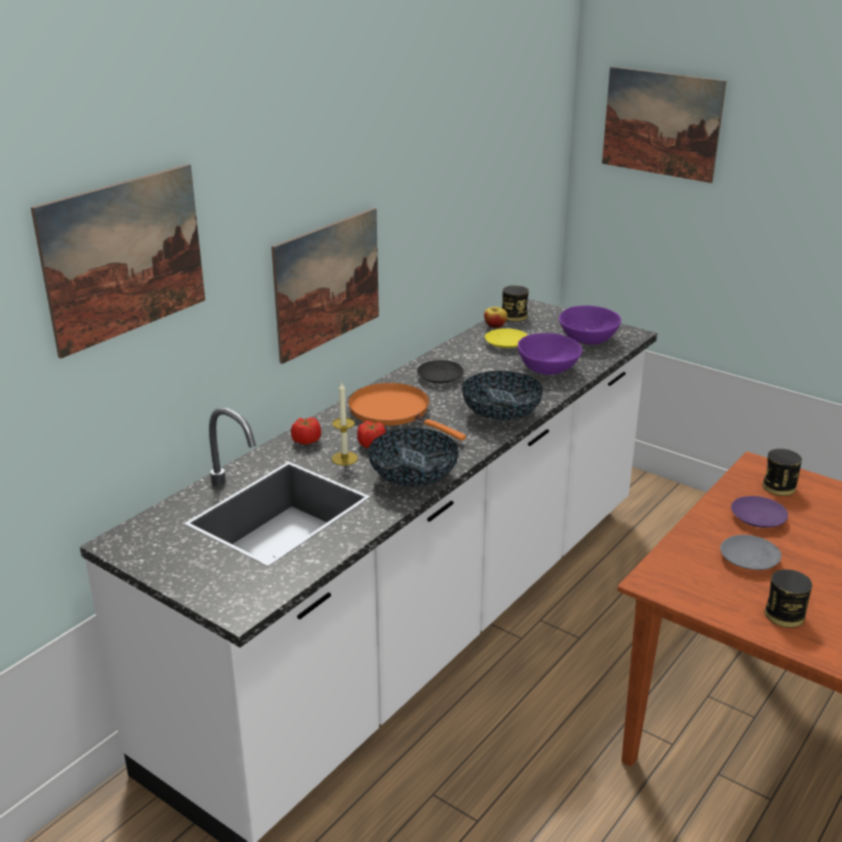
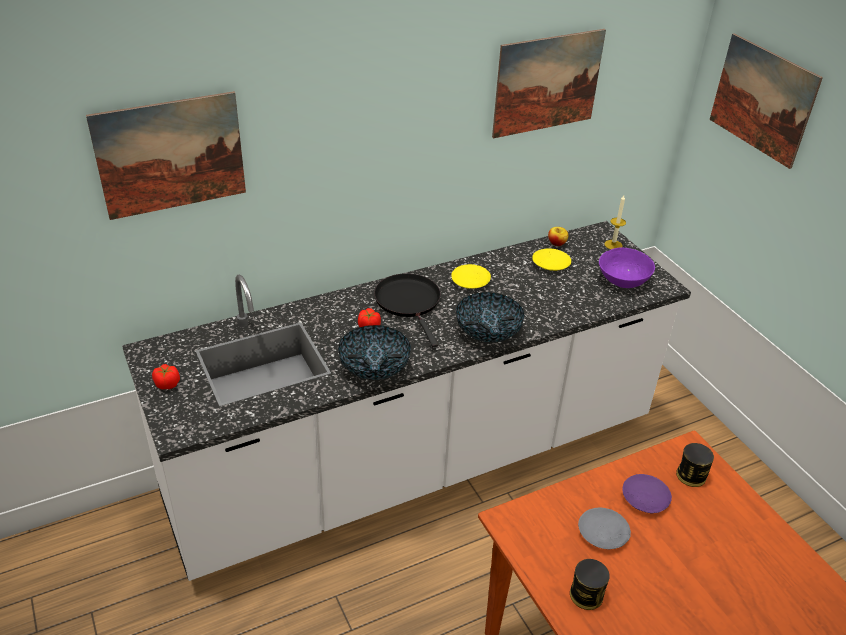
camera: 25 degrees right, 10 degrees up
picture [271,208,379,364] -> picture moved to [492,29,606,138]
tomato [291,417,321,445] -> tomato moved to [152,364,180,389]
candle [332,383,358,466] -> candle moved to [604,195,626,249]
orange frying pan [348,383,466,441] -> black frying pan [374,273,441,347]
black plate [417,360,464,383] -> yellow plate [451,264,491,289]
can [502,285,529,322] -> none
purple bowl [518,333,582,375] -> none

